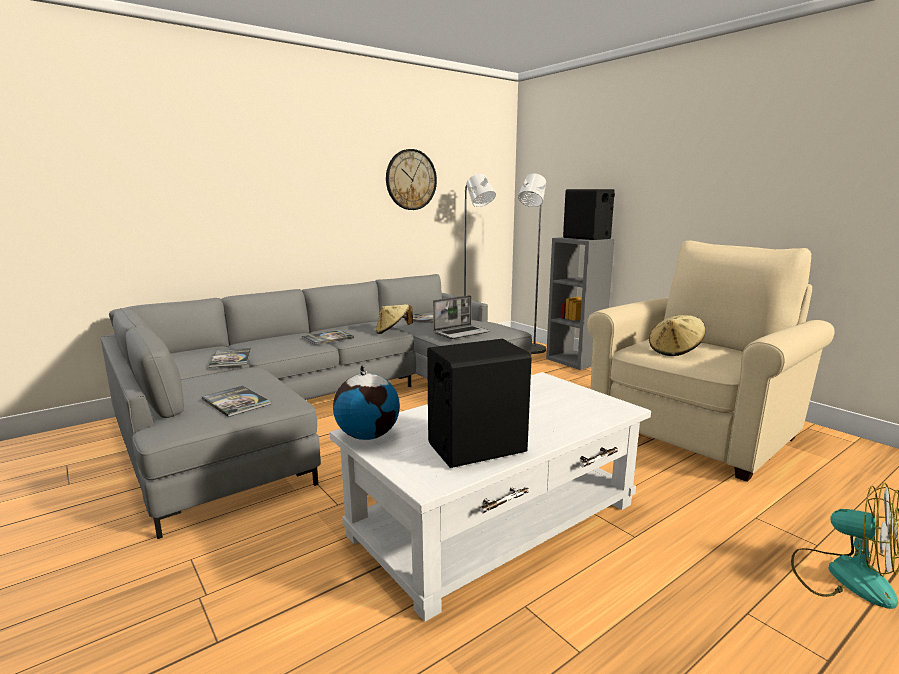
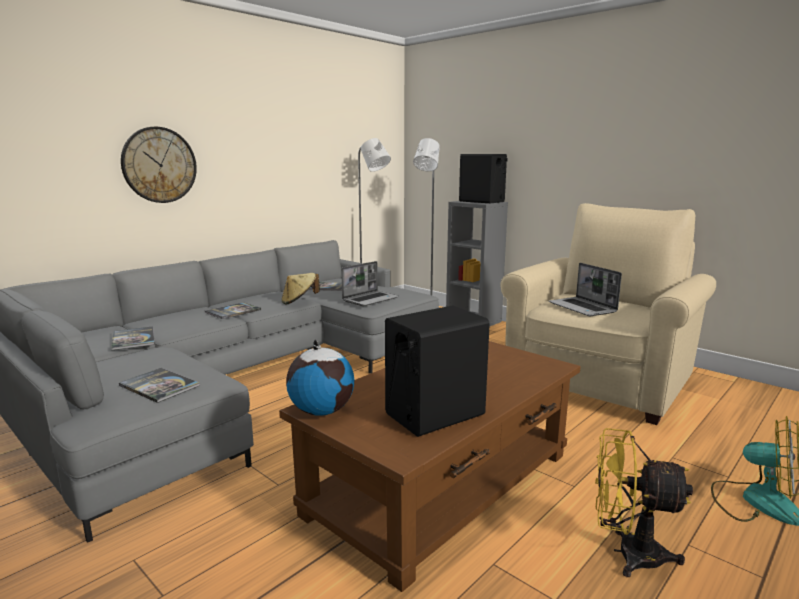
camera: 10 degrees left, 0 degrees up
white coffee table [330,372,651,622] -> brown coffee table [279,341,581,592]
wall clock [386,149,437,210] -> wall clock moved to [121,127,197,203]
beige hat [649,315,706,356] -> laptop [549,263,622,316]
none -> yellow fan [595,428,693,577]

